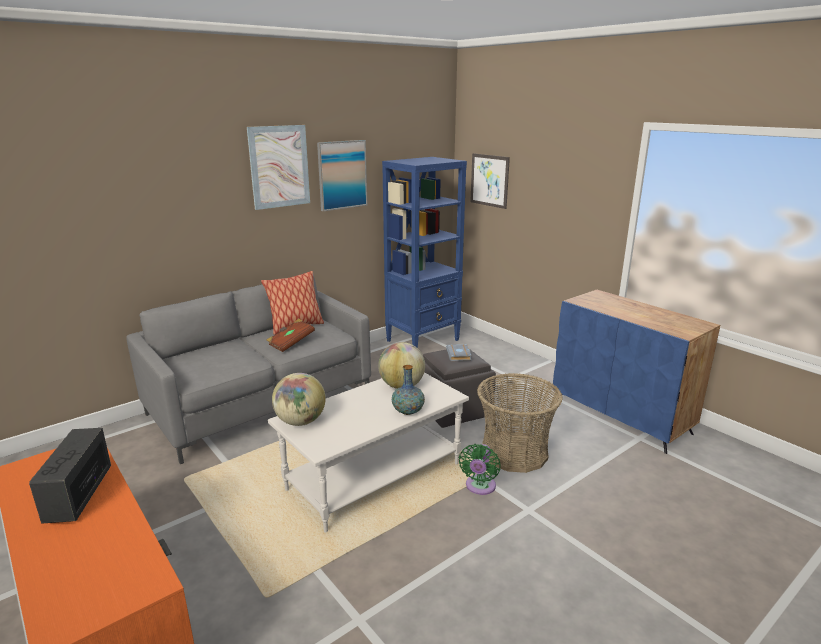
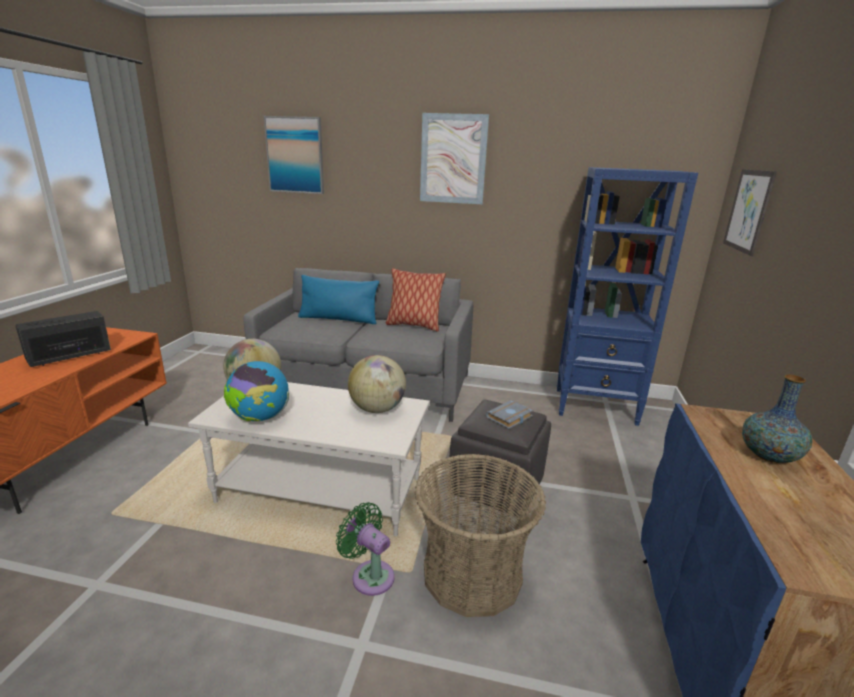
camera: 50 degrees right, 0 degrees up
brown book [267,319,315,352] -> none
picture [317,140,367,211] -> picture moved to [264,116,324,194]
vase [392,365,425,415] -> vase moved to [742,375,813,463]
green fan [459,444,501,495] -> green fan turned 60 degrees clockwise [336,502,395,596]
none -> globe [224,361,289,422]
none -> blue pillow [298,275,379,324]

